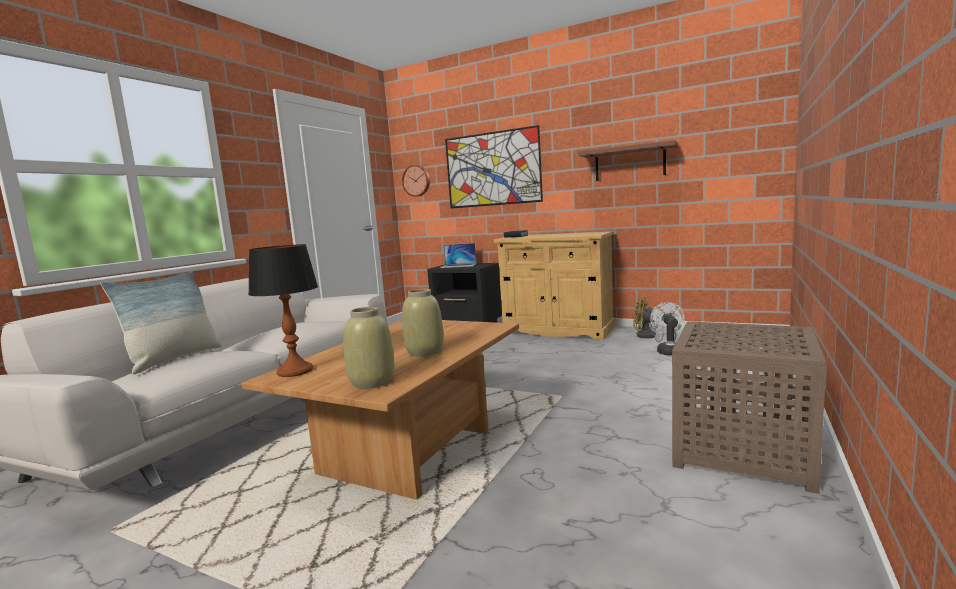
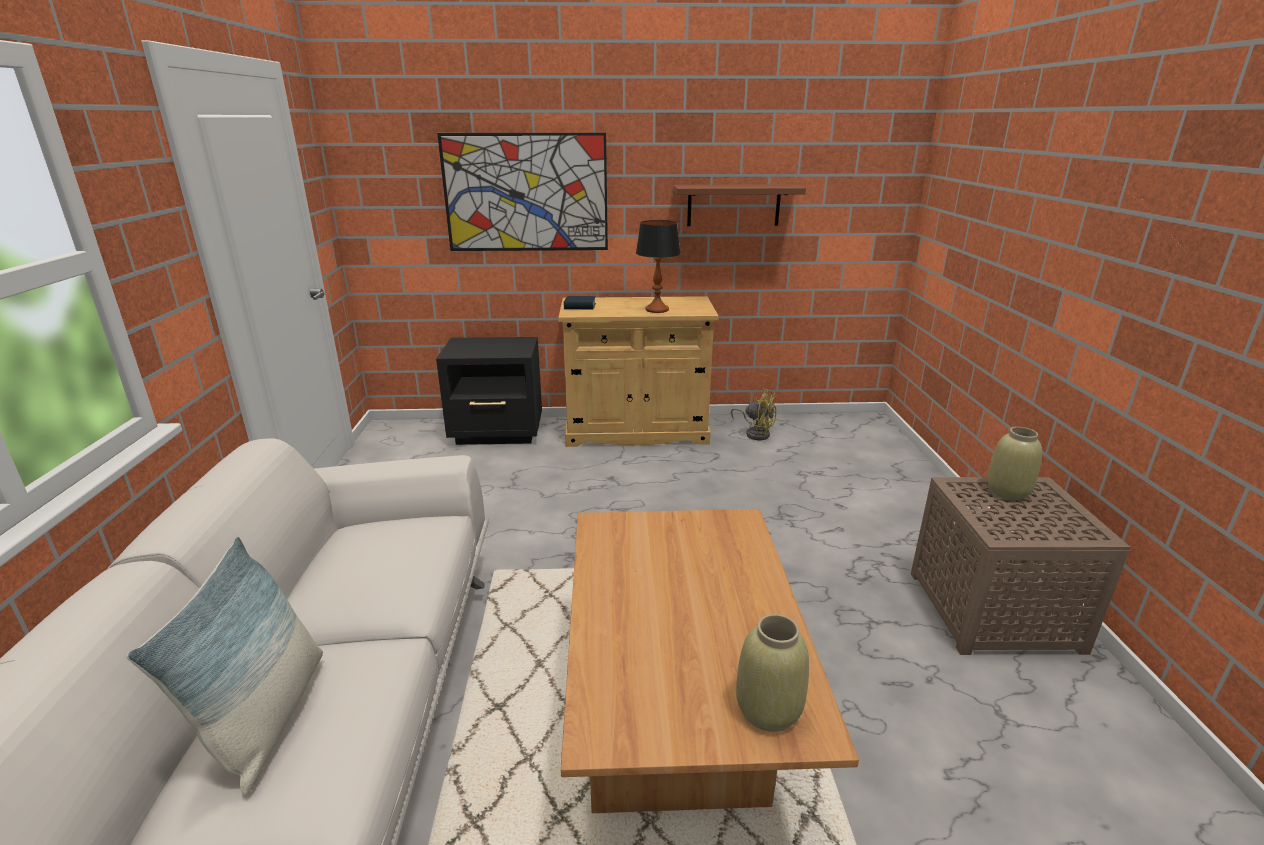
camera: 30 degrees left, 15 degrees up
table lamp [248,244,318,377] -> table lamp moved to [636,220,681,313]
wall clock [402,165,430,197] -> none
beige vase [402,289,444,357] -> beige vase moved to [987,427,1042,500]
laptop [440,243,477,268] -> none
yellow fan [633,296,676,342] -> yellow fan turned 150 degrees counterclockwise [731,388,777,440]
white fan [650,302,684,355] -> none

